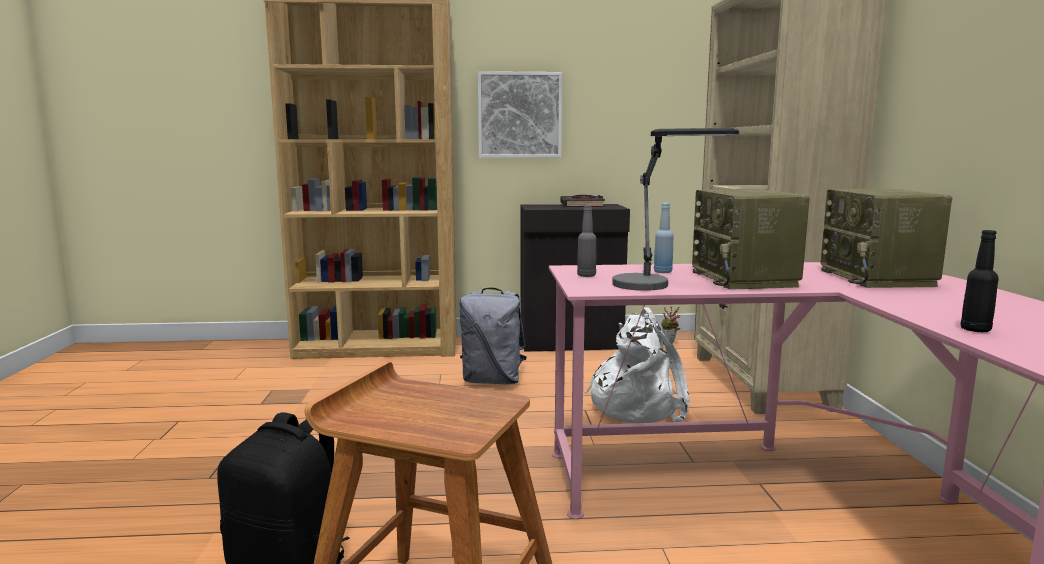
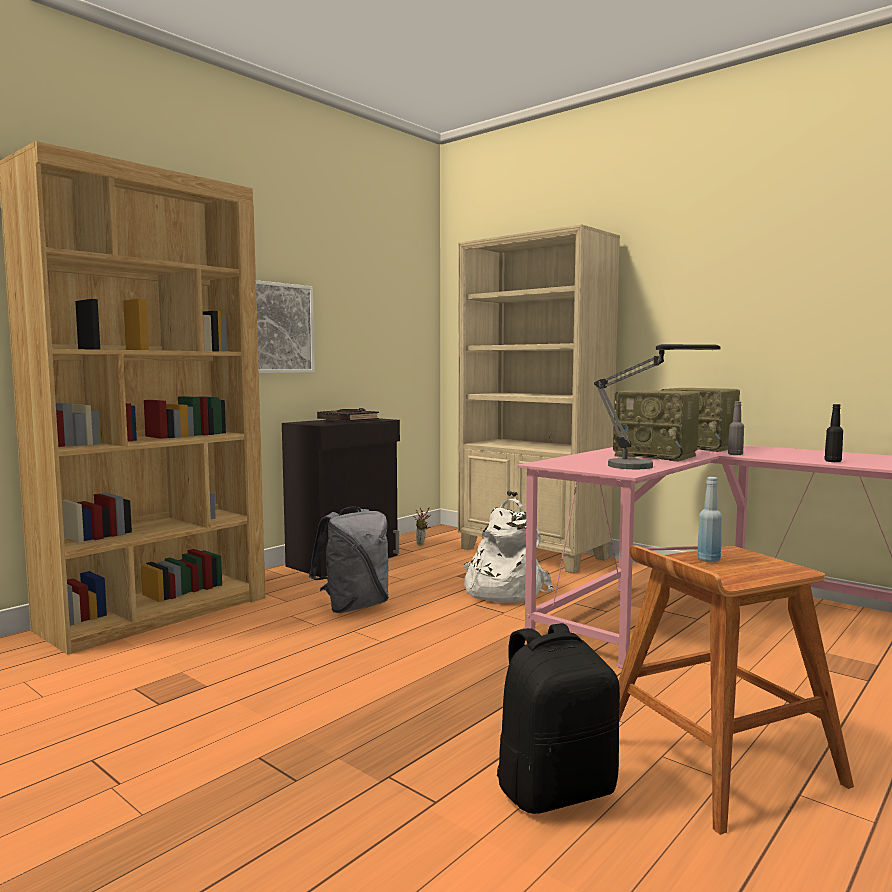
camera: 45 degrees left, 5 degrees down
grey bottle [577,205,596,277] -> grey bottle moved to [728,401,744,455]
blue bottle [654,203,674,273] -> blue bottle moved to [697,477,722,562]

